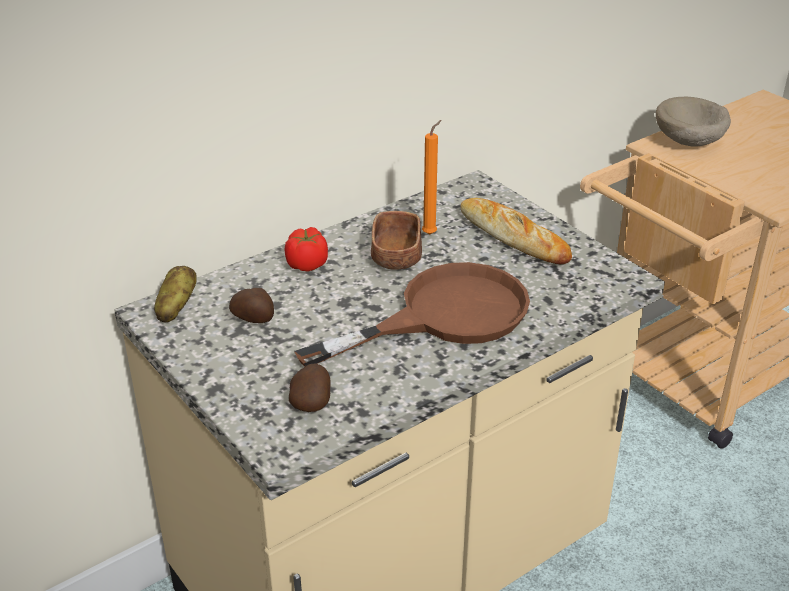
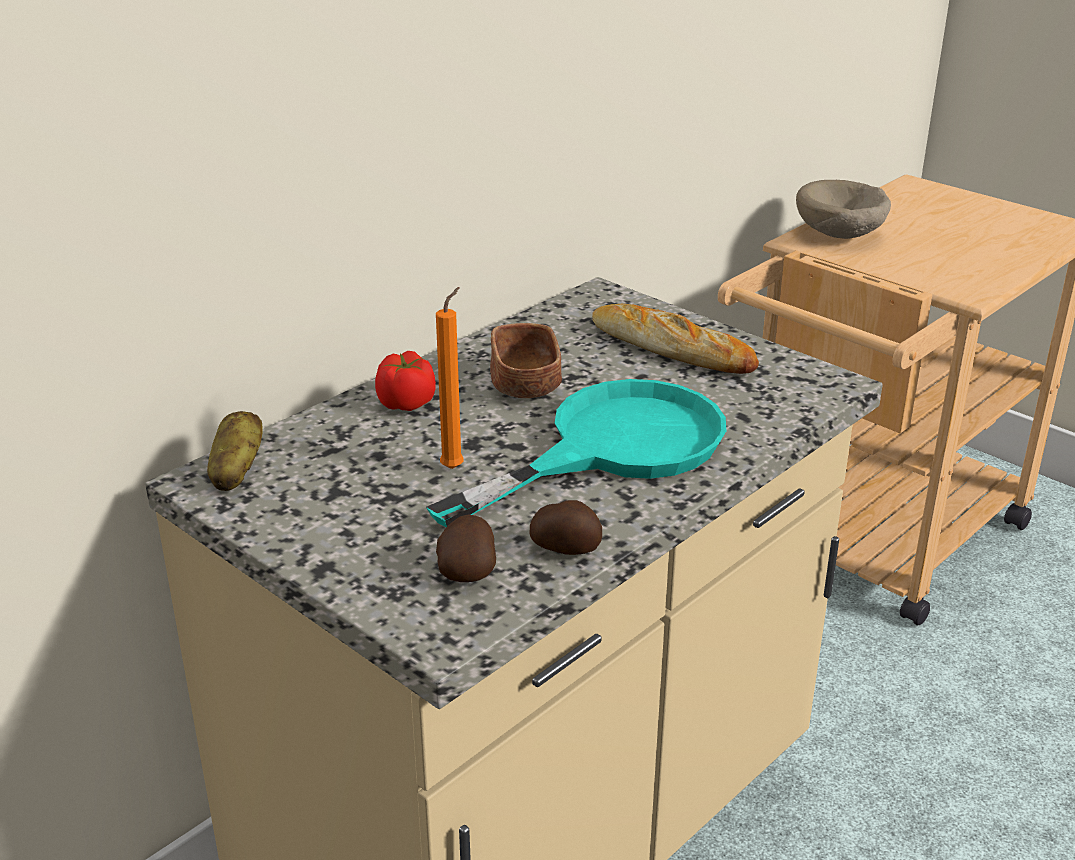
camera: 10 degrees left, 5 degrees down
potato [229,288,274,323] -> potato moved to [529,500,602,555]
brown frying pan [294,262,530,366] -> turquoise frying pan [426,379,726,527]
orange candle [422,120,442,235] -> orange candle moved to [436,287,464,469]

